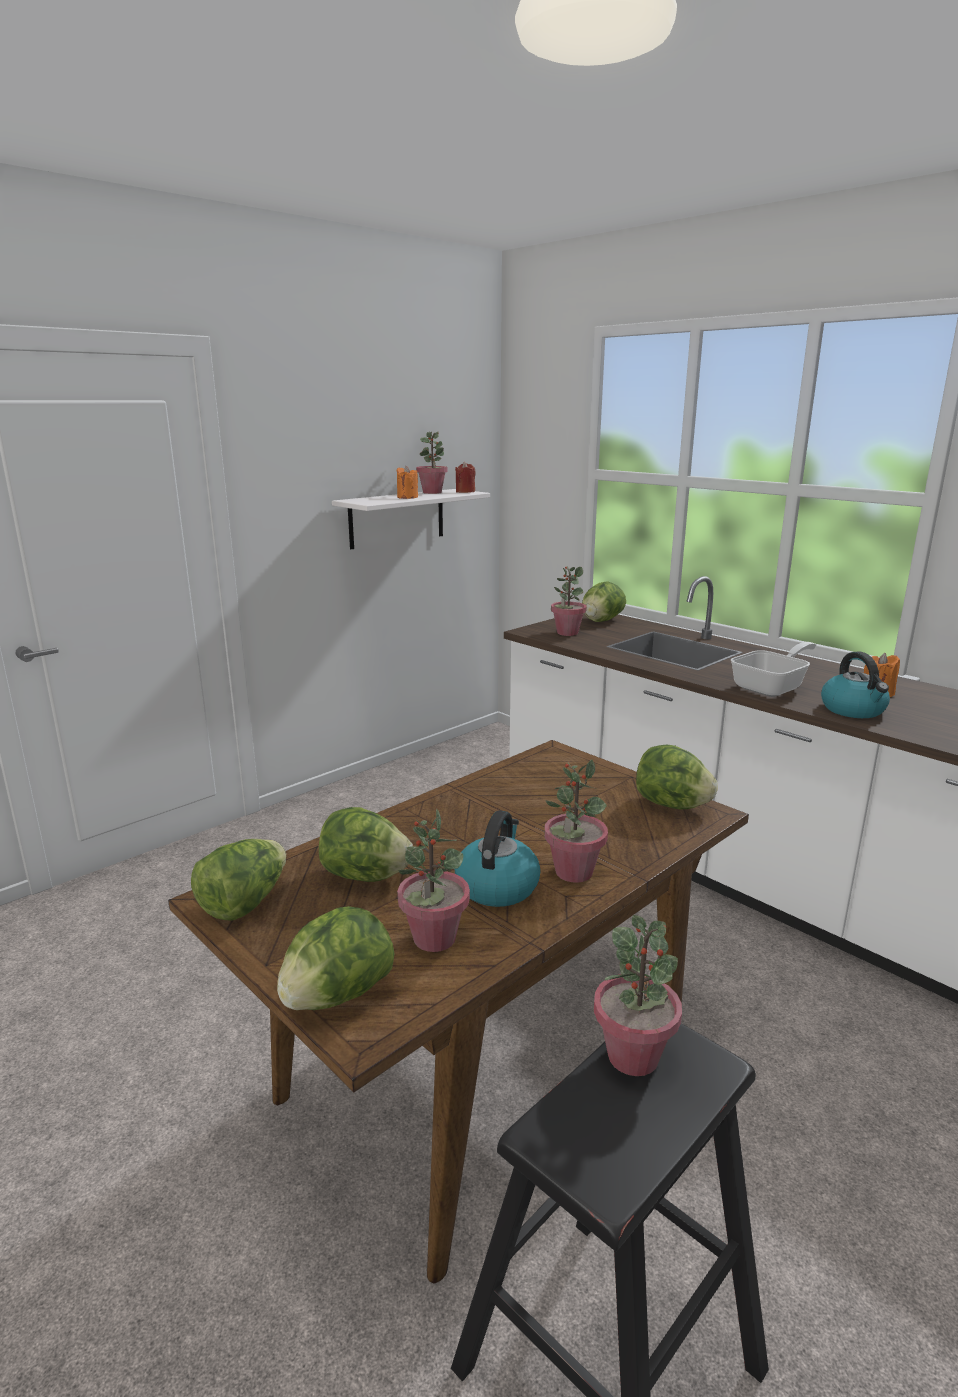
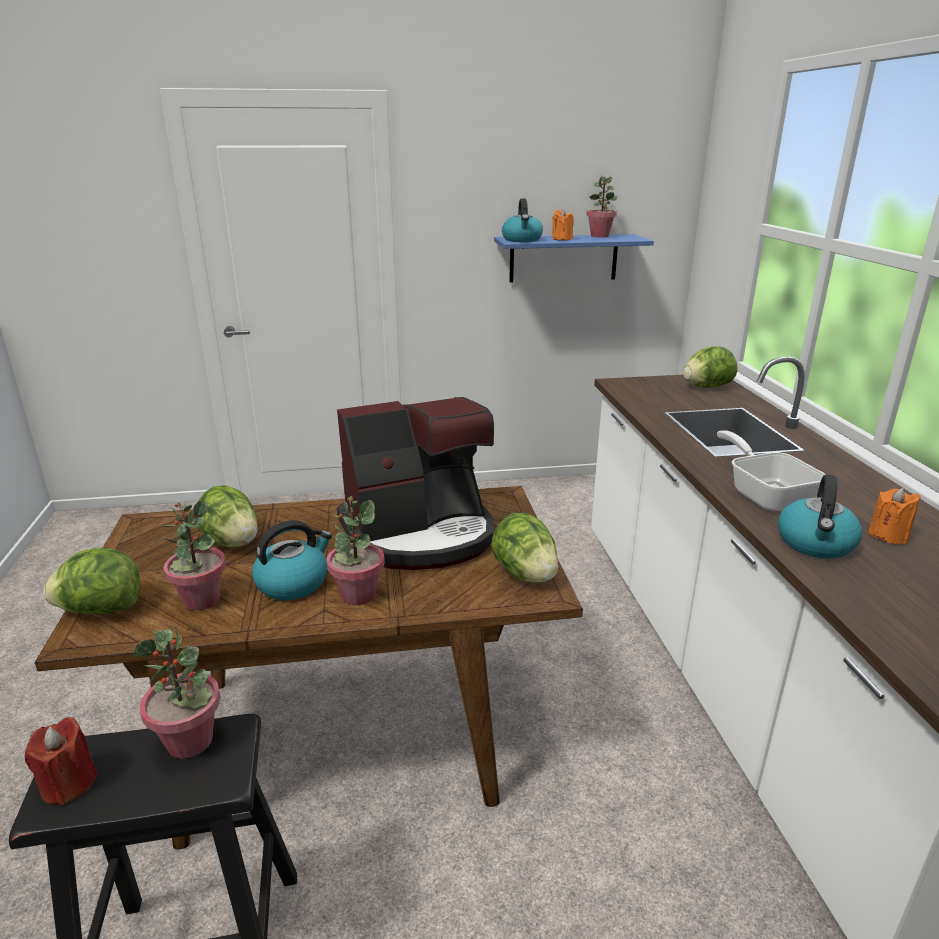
camera: 35 degrees right, 5 degrees up
lettuce [191,839,286,921] -> none
white shelf [332,489,490,549] -> blue shelf [494,234,654,283]
red candle [455,462,476,493] -> red candle moved to [25,717,98,805]
potted plant [551,566,587,636] -> none
frying pan [731,642,816,697] -> frying pan turned 105 degrees counterclockwise [717,430,826,511]
none -> coffee machine [337,397,495,570]
none -> kettle [502,198,543,242]

